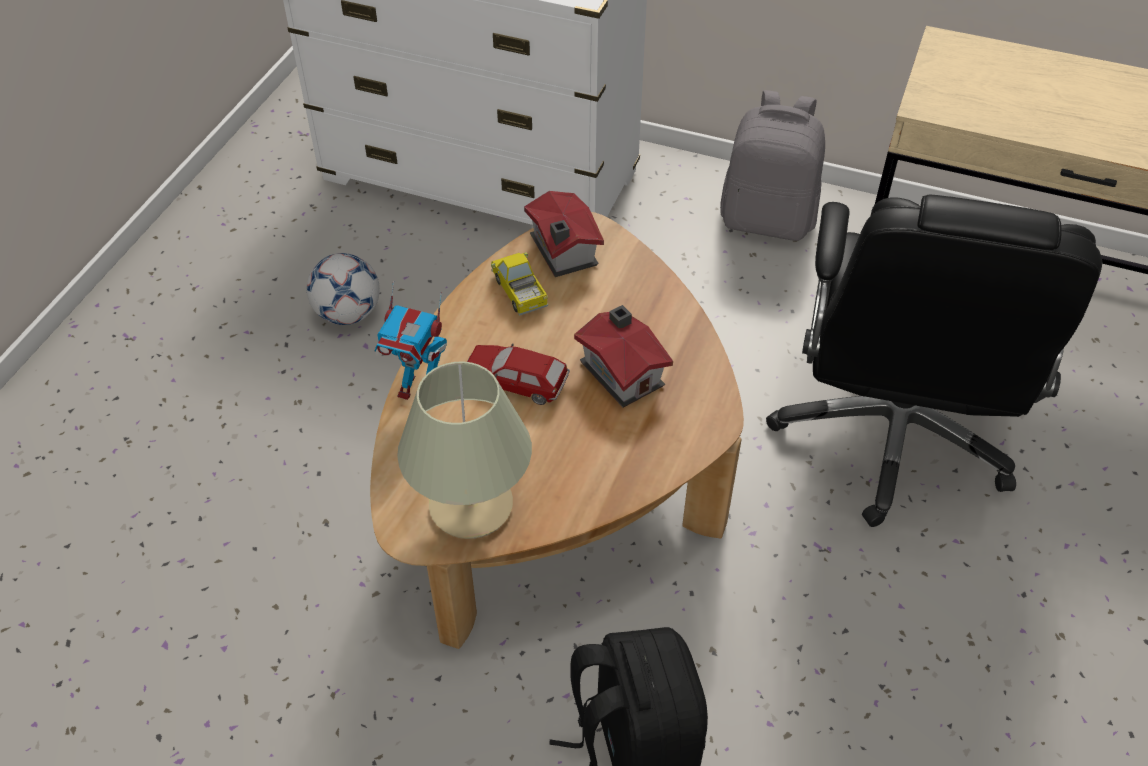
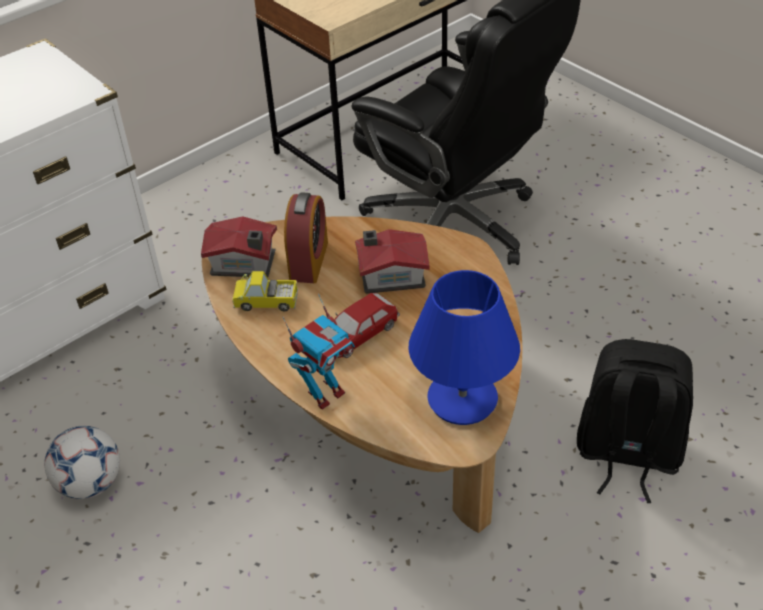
camera: 60 degrees left, 5 degrees down
beige table lamp [397,362,532,539] -> blue table lamp [408,270,520,425]
grey backpack [720,90,825,241] -> none
none -> alarm clock [284,192,328,283]

